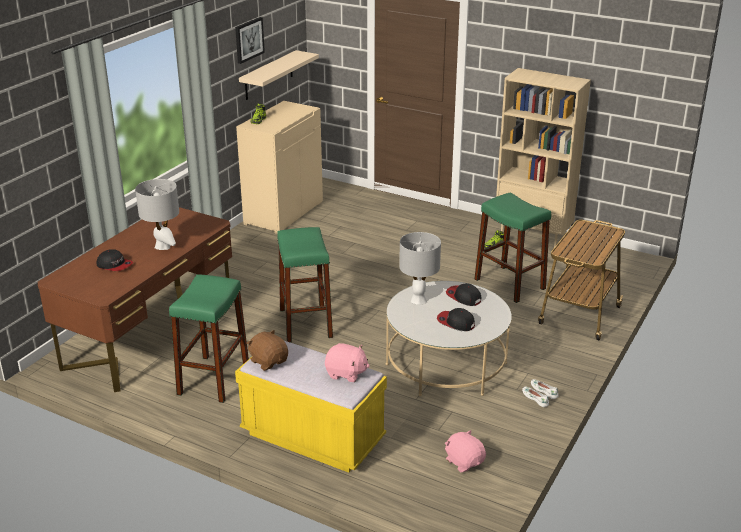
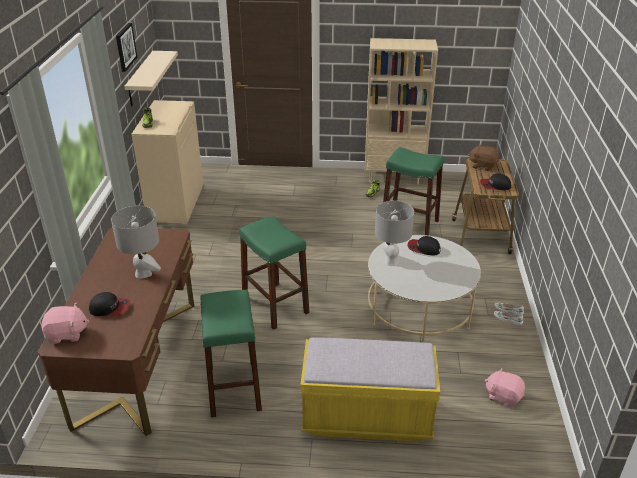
camera: 25 degrees left, 5 degrees up
brown plush toy [247,330,288,371] -> brown plush toy moved to [468,144,499,171]
pink plush toy [325,343,370,382] -> pink plush toy moved to [42,303,89,344]
cap [437,308,475,331] -> cap moved to [480,173,511,190]

